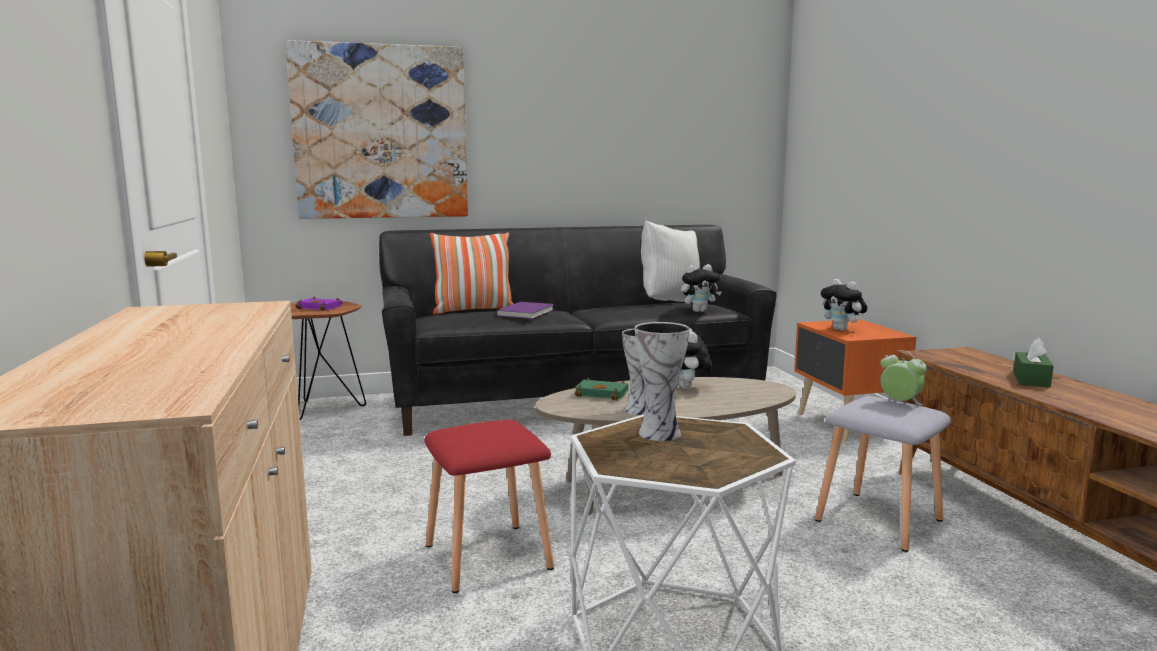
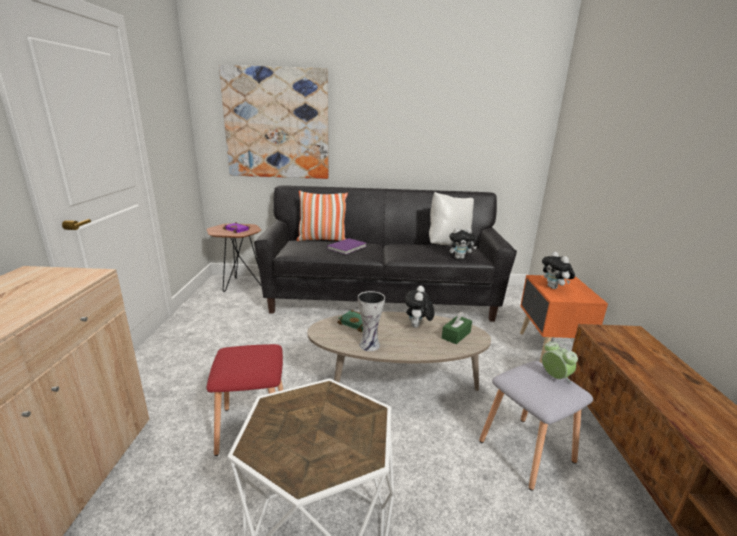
camera: 15 degrees right, 10 degrees up
vase [635,322,690,441] -> none
green tissue box [1013,338,1053,388] -> green tissue box moved to [442,312,472,344]

